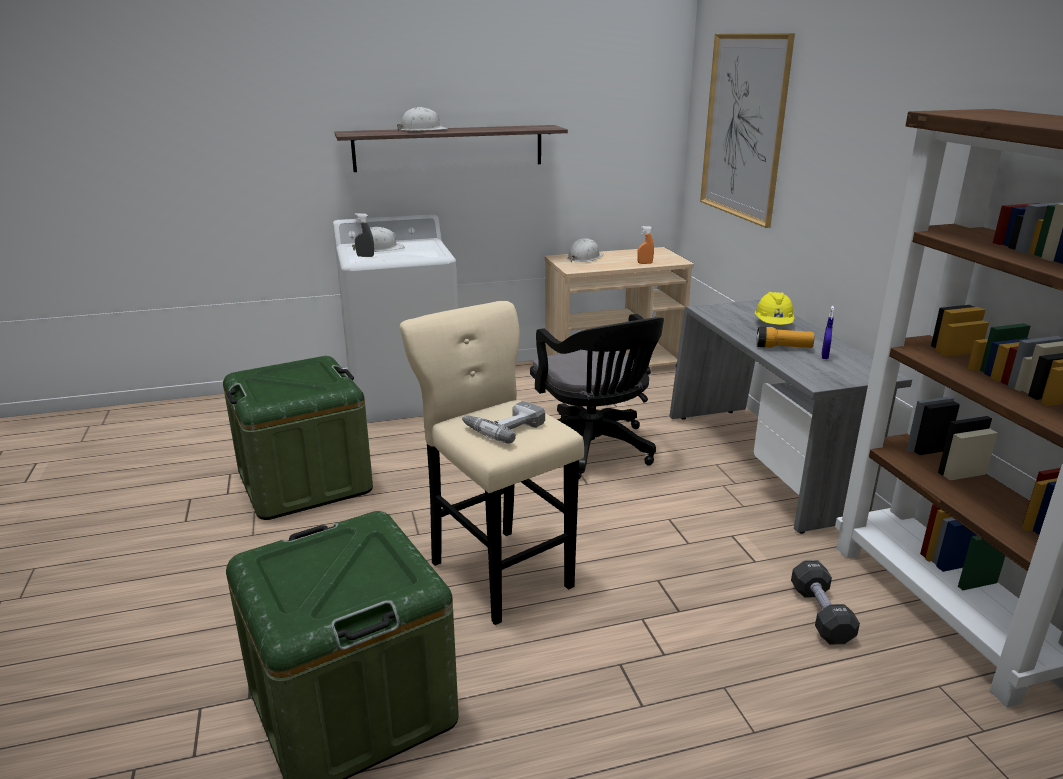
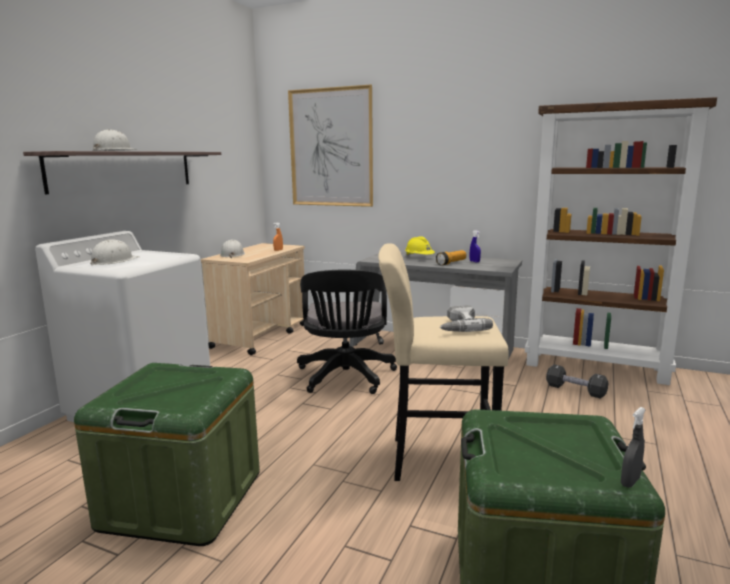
camera: 50 degrees left, 10 degrees down
grey spray bottle [355,213,374,257] -> grey spray bottle moved to [621,407,645,488]
black office chair [530,314,664,479] -> black office chair turned 75 degrees clockwise [297,270,397,394]

